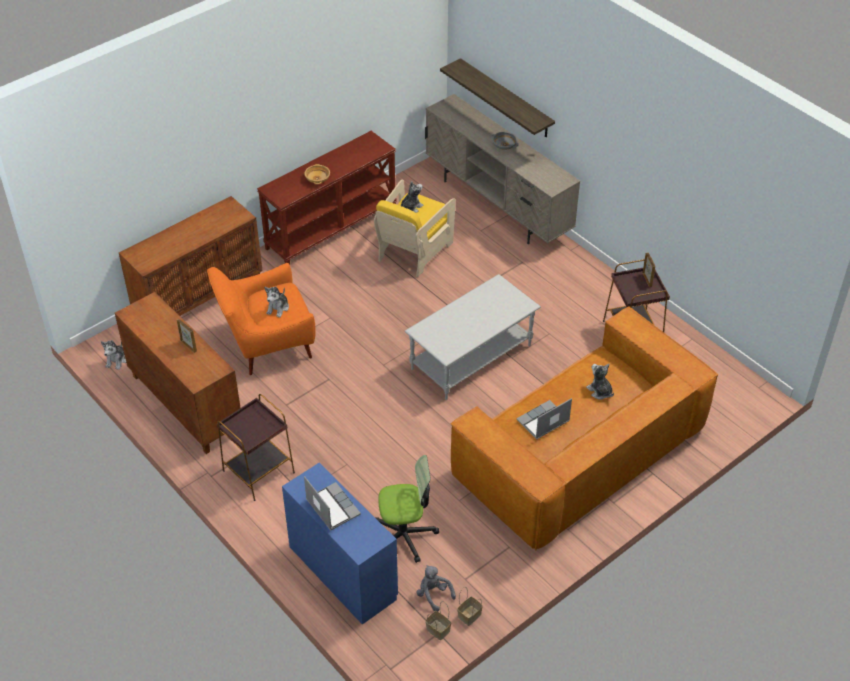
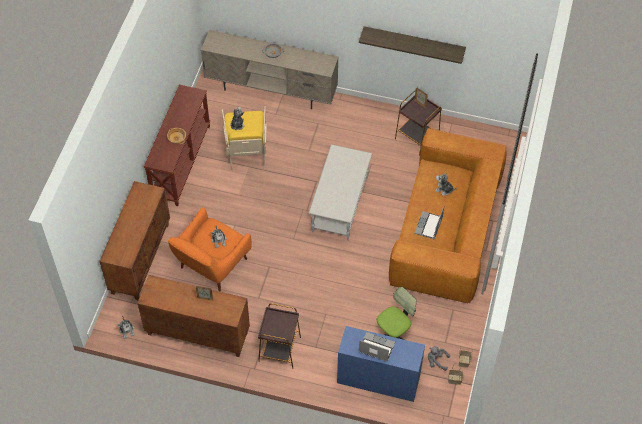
camera: 35 degrees left, 10 degrees up
shelf [440,58,555,137] -> shelf moved to [359,26,466,64]

